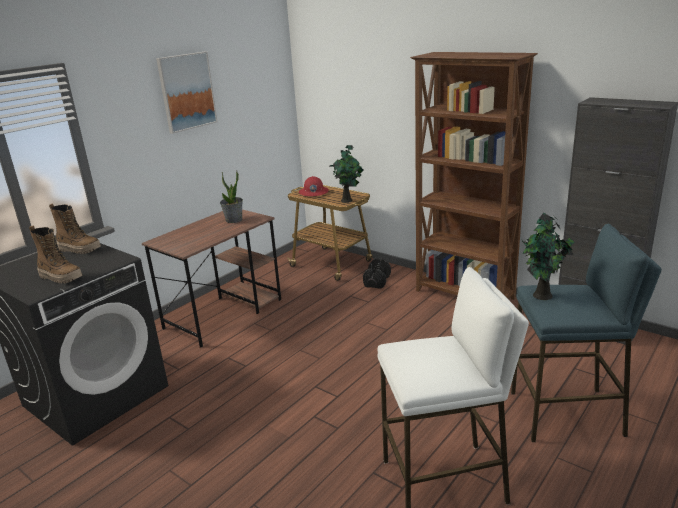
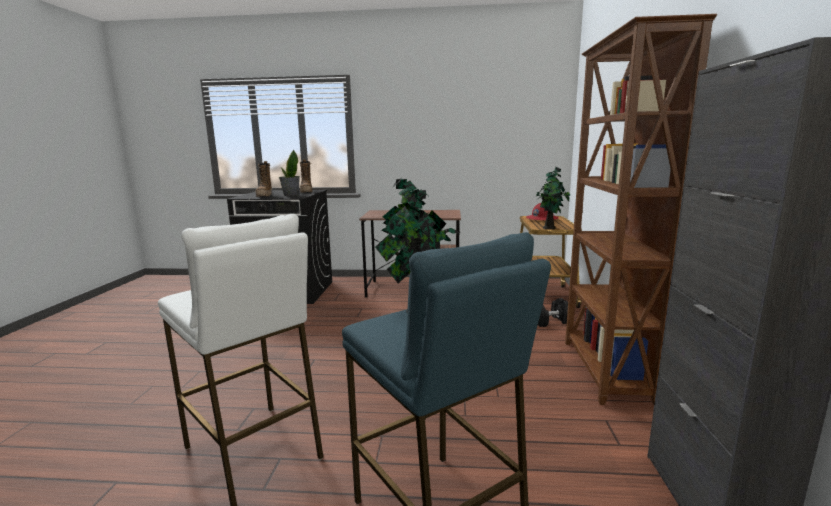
camera: 55 degrees right, 10 degrees down
picture [156,52,218,134] -> none
potted plant [220,171,243,223] -> potted plant moved to [279,150,300,196]

